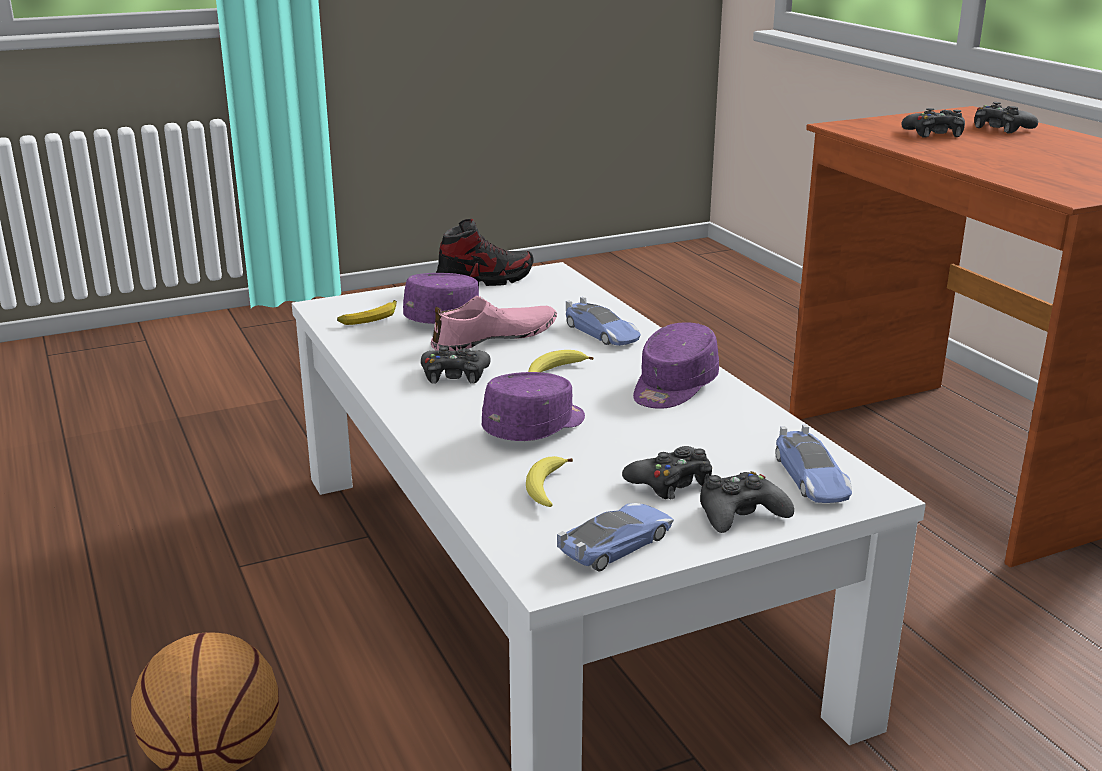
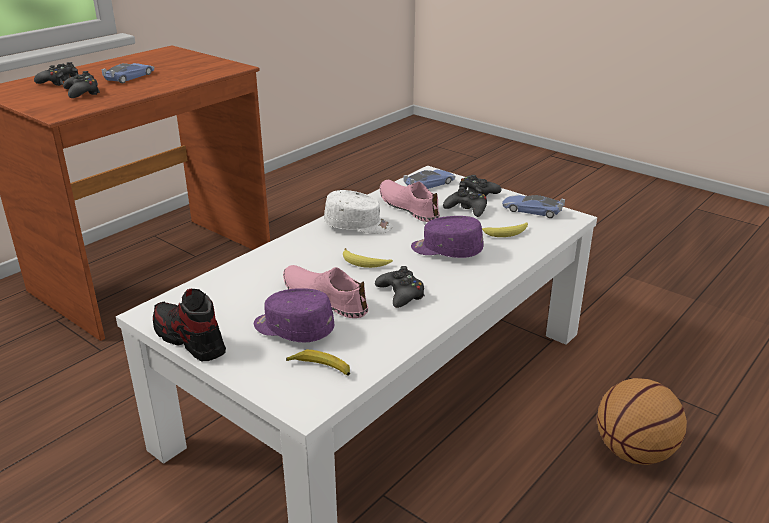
camera: 115 degrees left, 5 degrees up
toy car [566,297,641,346] -> toy car moved to [101,63,155,83]
purple cap [633,322,719,409] -> white cap [324,190,393,234]
none -> pink shoe [380,180,440,222]

